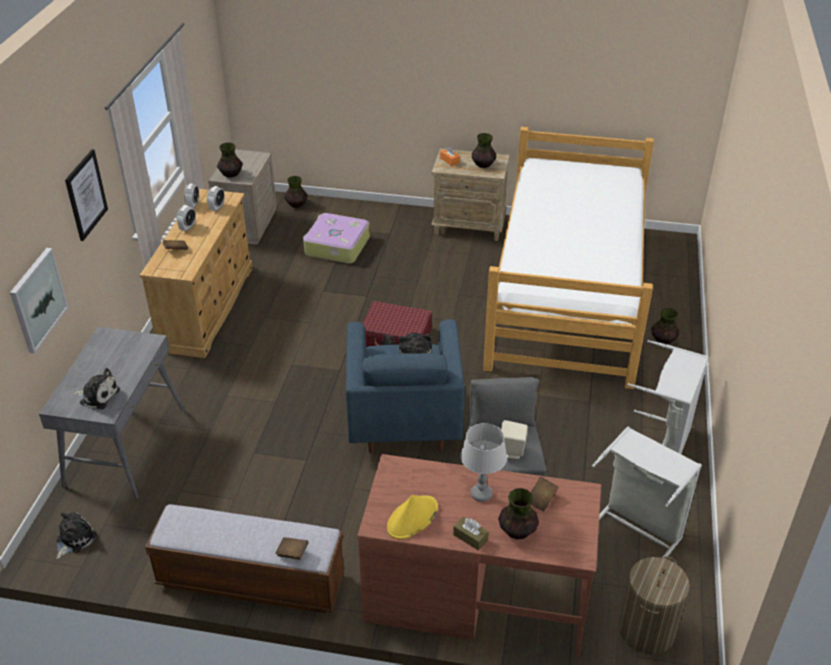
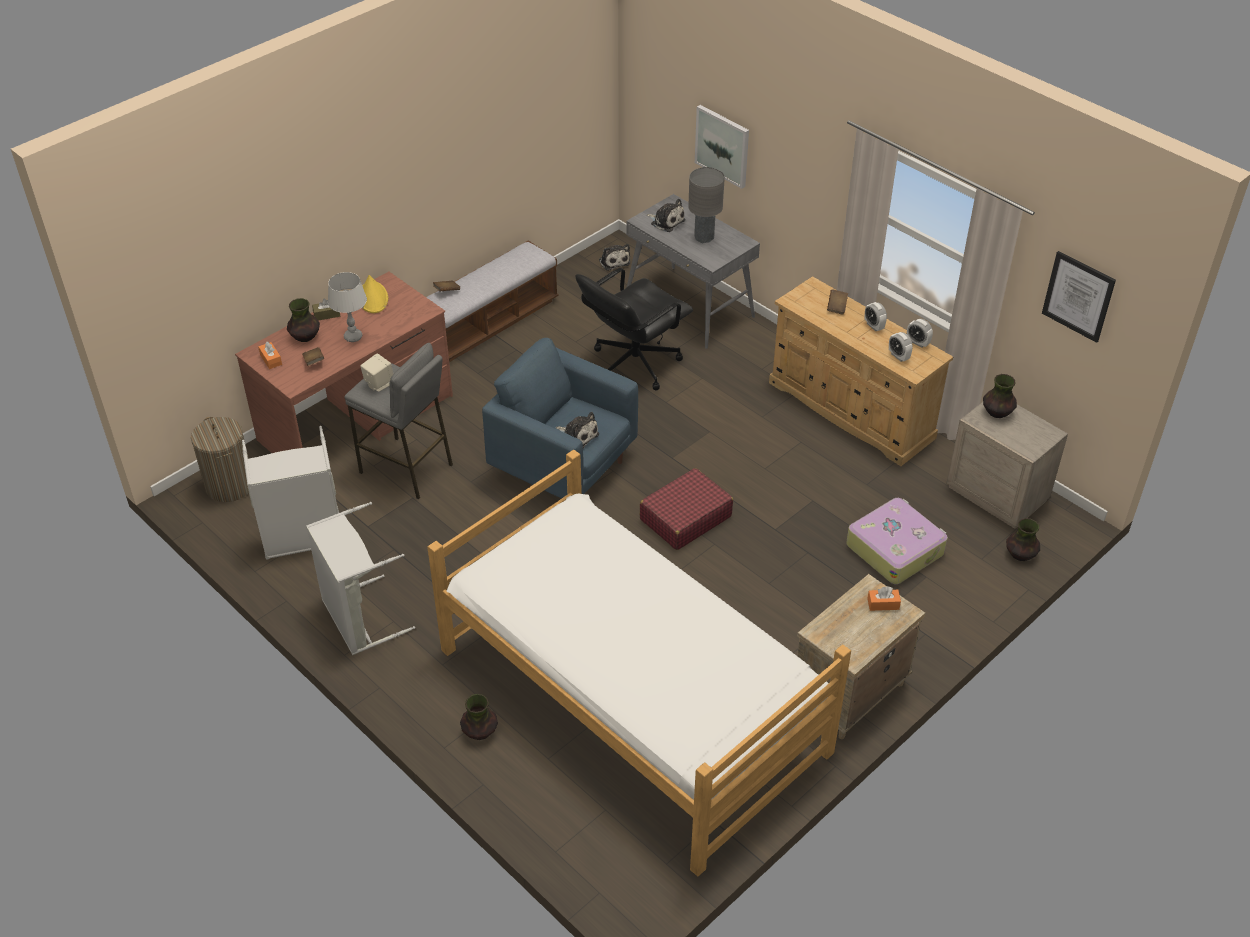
camera: 125 degrees right, 5 degrees up
picture [65,149,108,241] -> picture moved to [1042,251,1116,343]
plush toy [73,368,120,409] -> plush toy turned 105 degrees counterclockwise [647,199,685,232]
vase [472,133,496,168] -> none
none -> orange tissue box [258,341,282,369]
none -> black office chair [575,268,693,390]
none -> grey table lamp [688,167,725,243]

